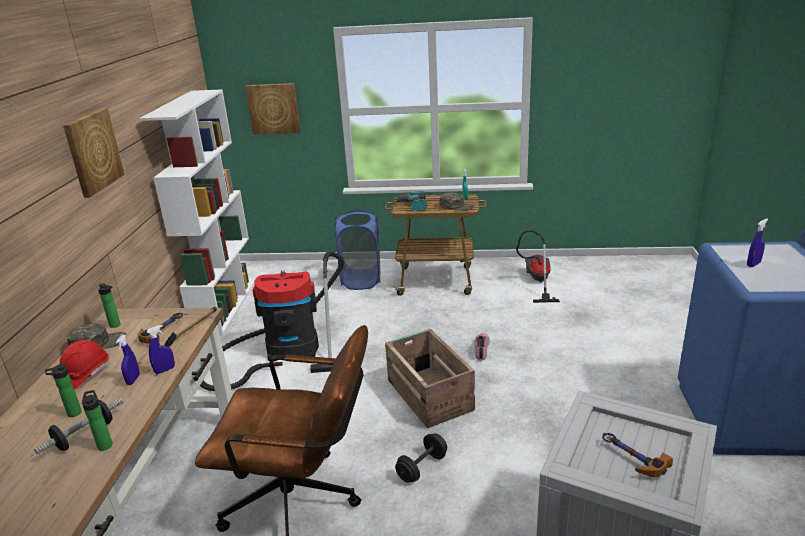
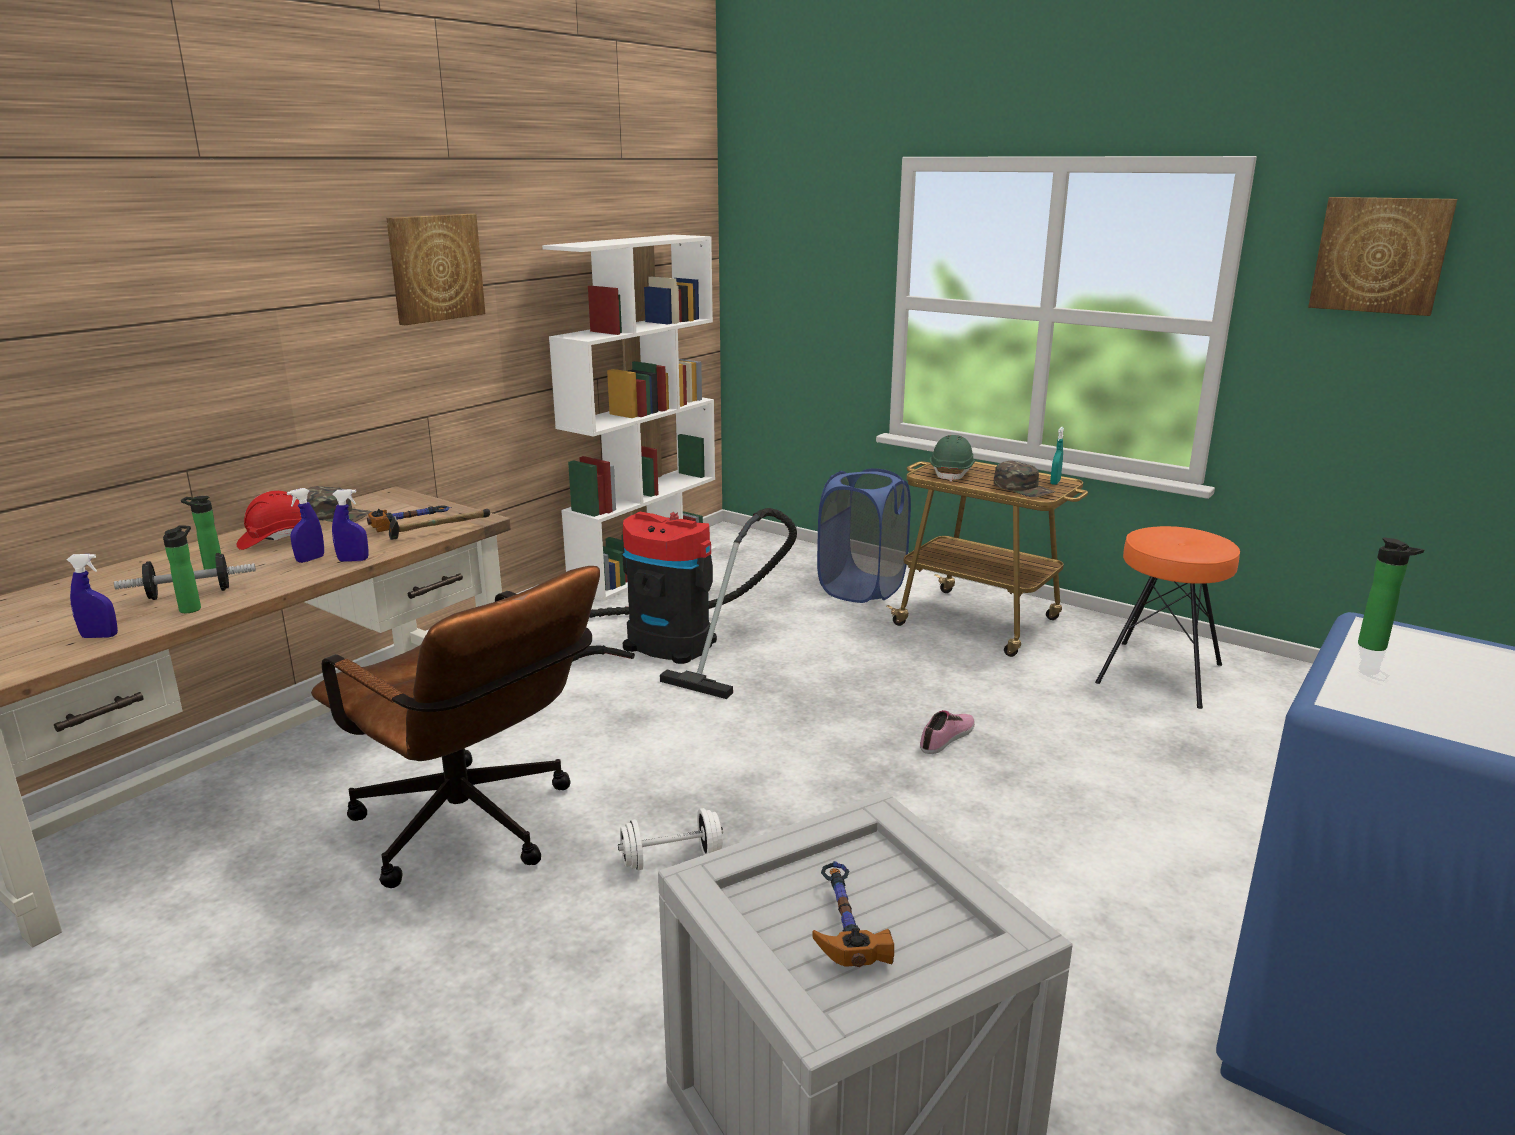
camera: 30 degrees right, 5 degrees down
bottle [98,283,121,328] -> bottle moved to [1358,538,1424,651]
picture [245,83,301,135] -> picture moved to [1308,197,1458,316]
crate [385,329,475,428] -> none
power drill [394,191,427,211] -> green hard hat [930,435,975,482]
black dumbbell [395,433,447,483] -> white dumbbell [618,808,723,871]
vacuum cleaner [516,230,560,303] -> orange stool [1095,526,1240,709]
blue spray bottle [747,219,768,267] -> blue spray bottle moved to [67,554,118,638]

